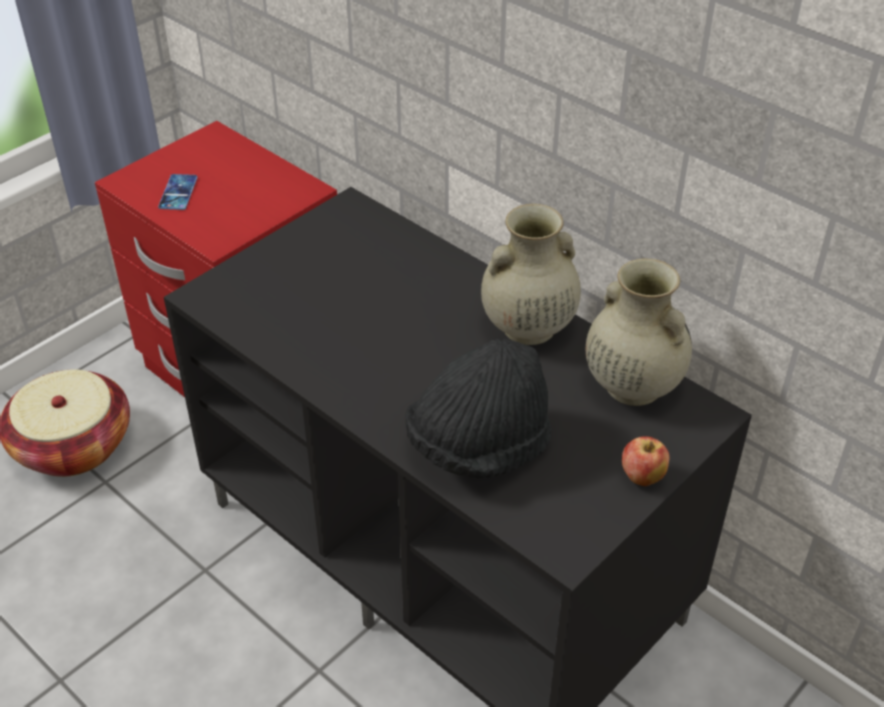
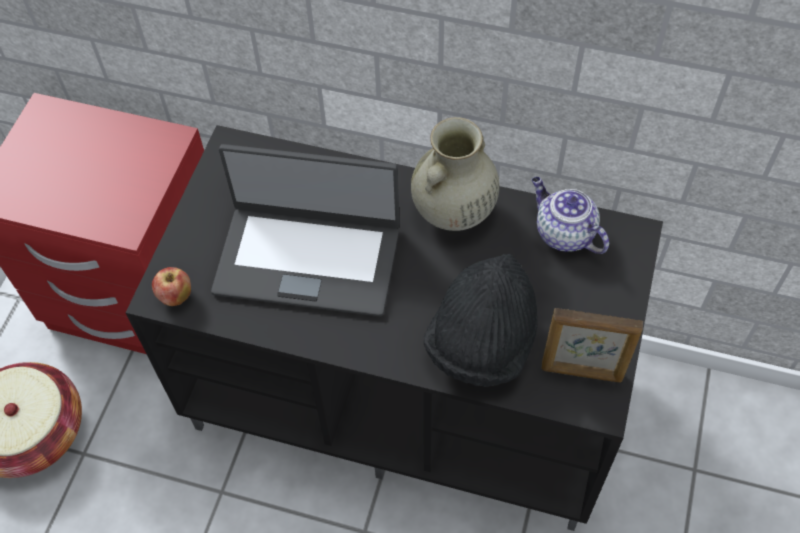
camera: 25 degrees left, 15 degrees up
phone [158,174,198,210] -> none
beige vase [586,258,692,406] -> teapot [532,177,609,254]
apple [622,436,669,486] -> apple moved to [152,267,191,306]
none -> laptop [211,144,400,317]
none -> picture frame [542,308,643,383]

